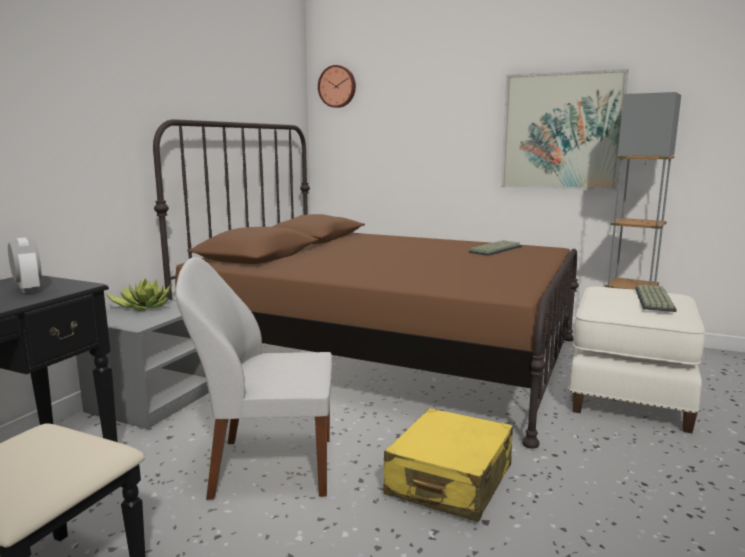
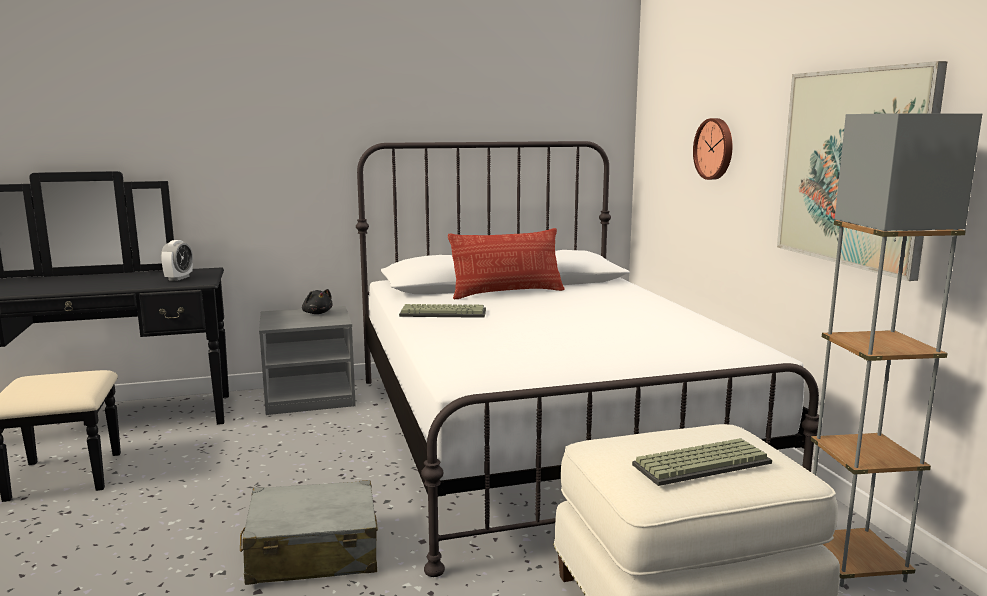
camera: 50 degrees right, 0 degrees up
potted plant [105,278,171,312] -> black plush toy [302,289,333,314]
brown bed [153,119,579,449] -> white bed [356,141,819,577]
white chair [175,257,332,500] -> none
wall clock [318,65,356,108] -> wall clock moved to [693,118,733,180]
yellow suitcase [383,408,513,522] -> grey suitcase [240,480,378,585]
keyboard [469,240,522,256] -> keyboard moved to [399,304,486,318]
none -> pillow [448,228,565,299]

